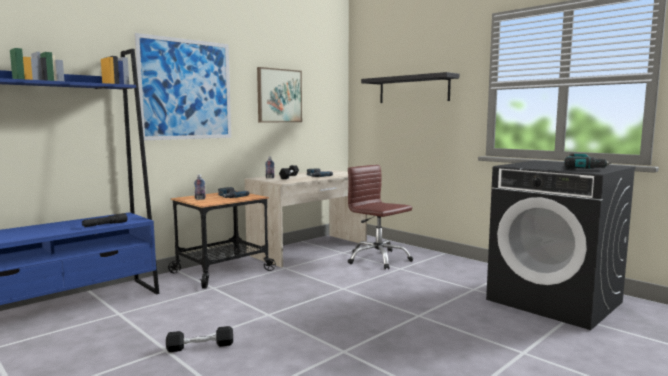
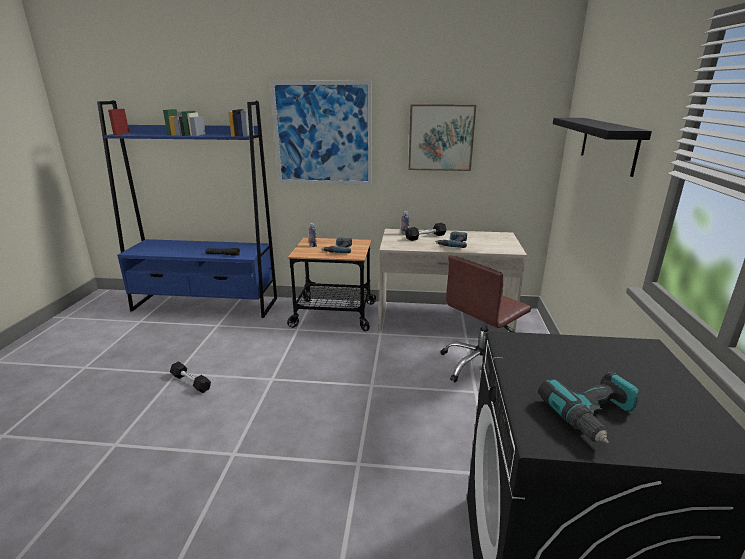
camera: 50 degrees right, 15 degrees up
brown office chair [348,165,413,270] -> brown office chair turned 135 degrees counterclockwise [440,255,531,382]

